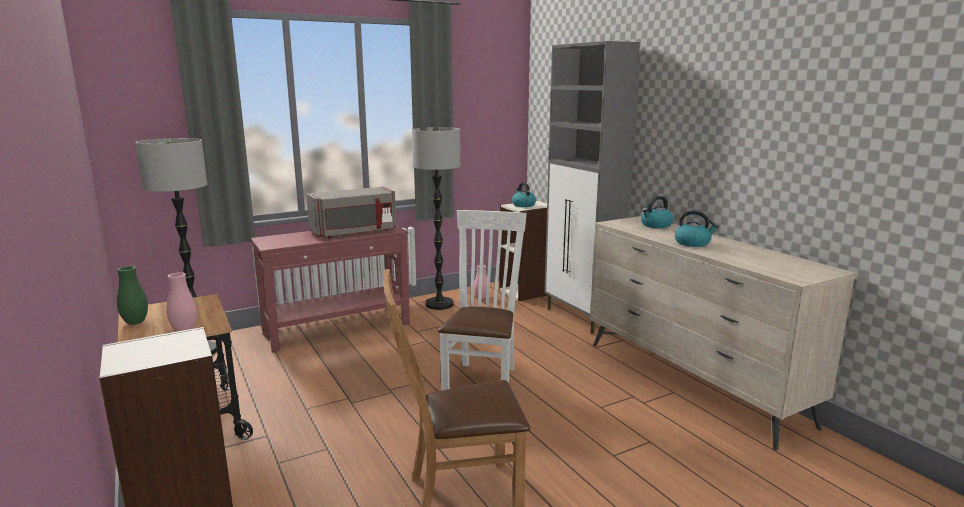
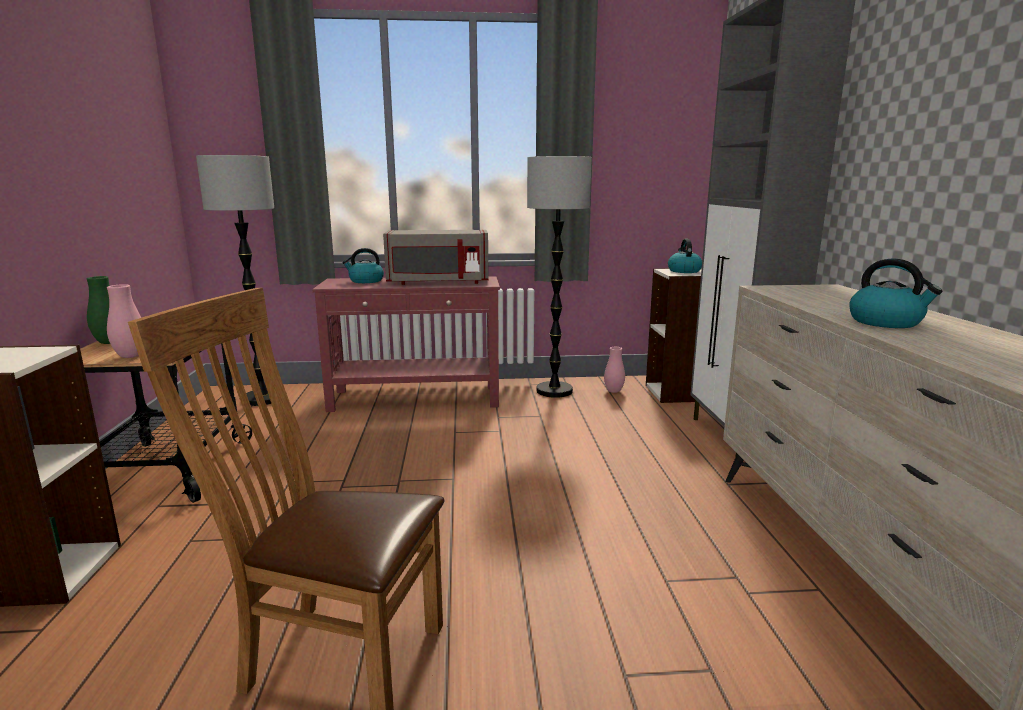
camera: 25 degrees right, 0 degrees up
white chair [438,210,527,391] -> none
kettle [641,196,673,228] -> kettle moved to [342,248,384,283]

